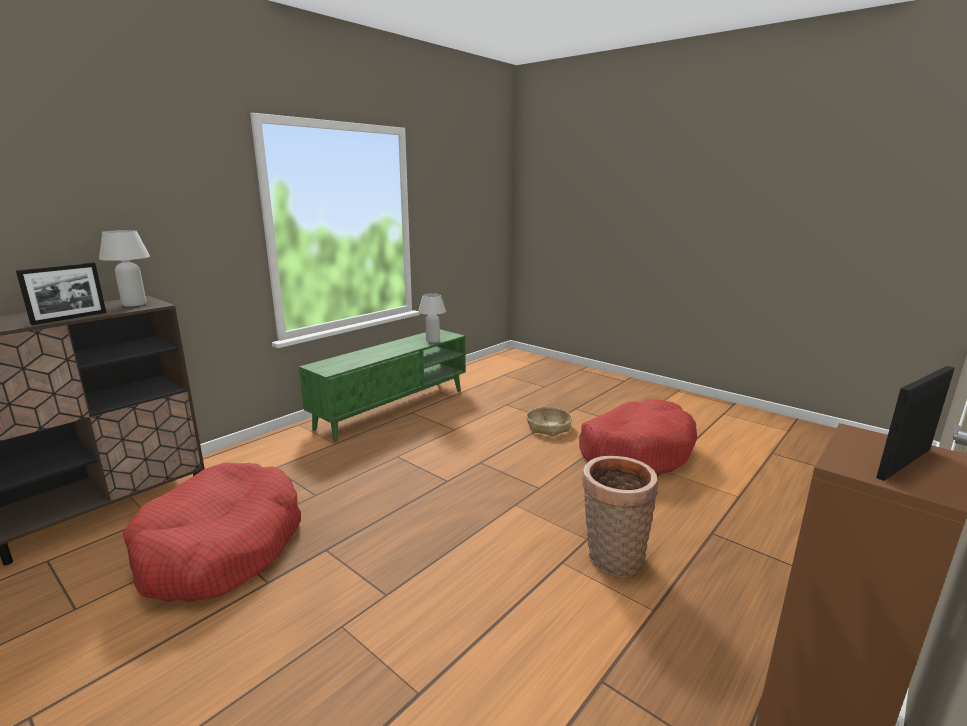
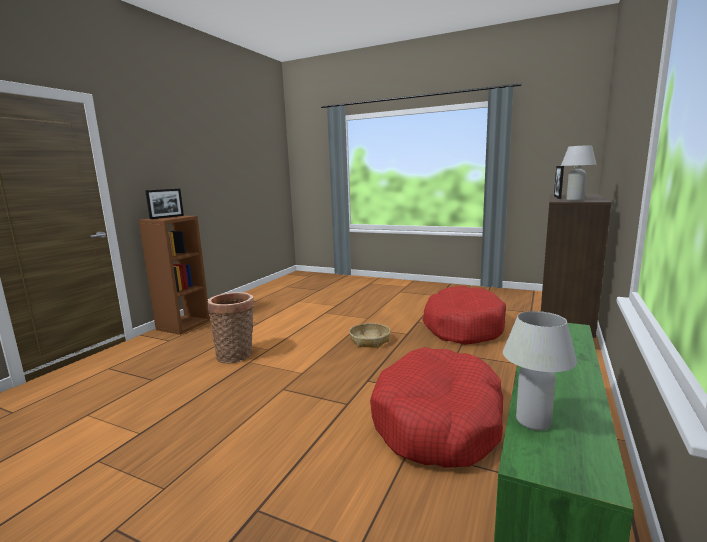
camera: 165 degrees right, 5 degrees down
basket [526,407,572,437] -> basket moved to [349,323,390,348]
red dog bed [579,399,697,474] -> red dog bed moved to [370,347,503,468]

